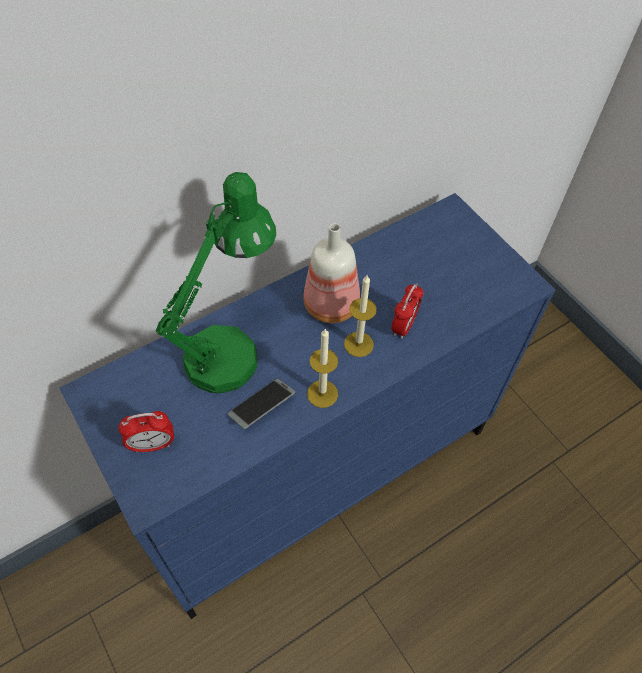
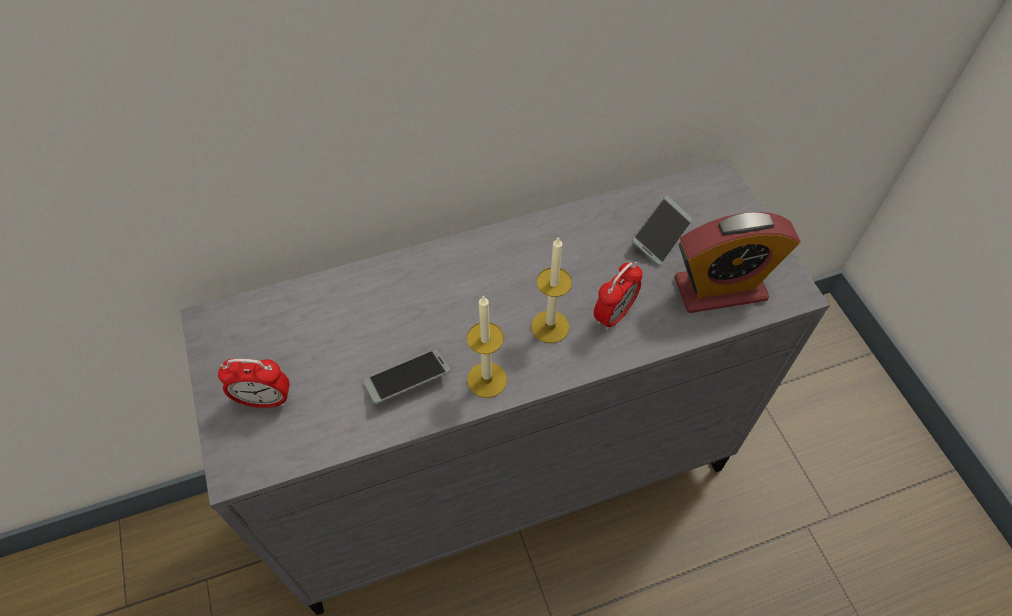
camera: 15 degrees right, 0 degrees up
blue dresser [59,193,555,619] -> grey dresser [181,159,830,615]
green table lamp [156,172,276,394] -> none
bottle [303,223,360,323] -> none
none -> phone [632,196,692,266]
none -> alarm clock [674,212,800,313]

